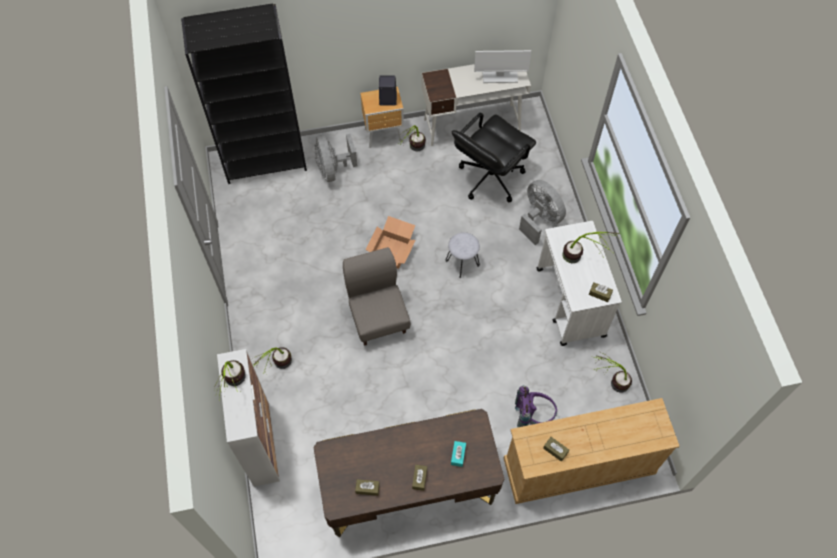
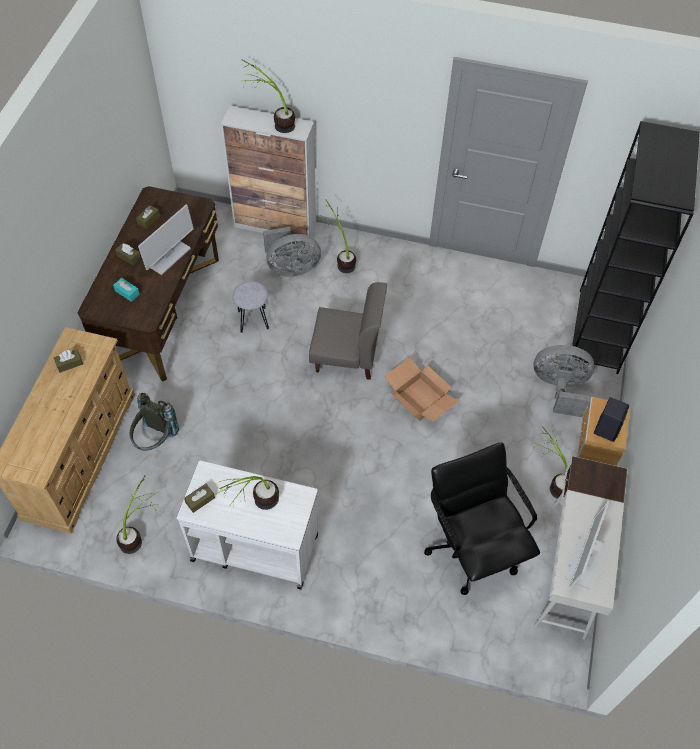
camera: 115 degrees right, 5 degrees down
grey stool [446,232,480,278] -> grey stool moved to [232,281,269,333]
purple backpack [515,386,557,427] -> grey backpack [130,393,179,451]
grey fan [519,180,566,245] -> grey fan moved to [263,227,321,277]
none -> monitor [138,204,194,275]

